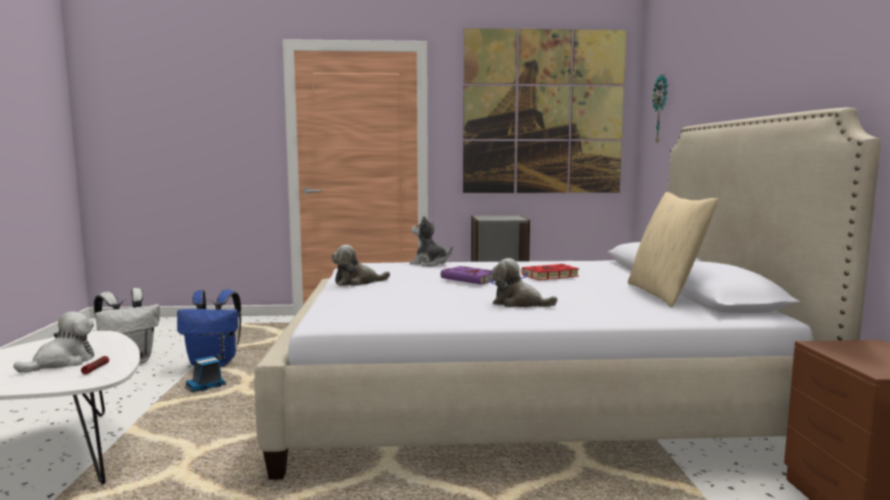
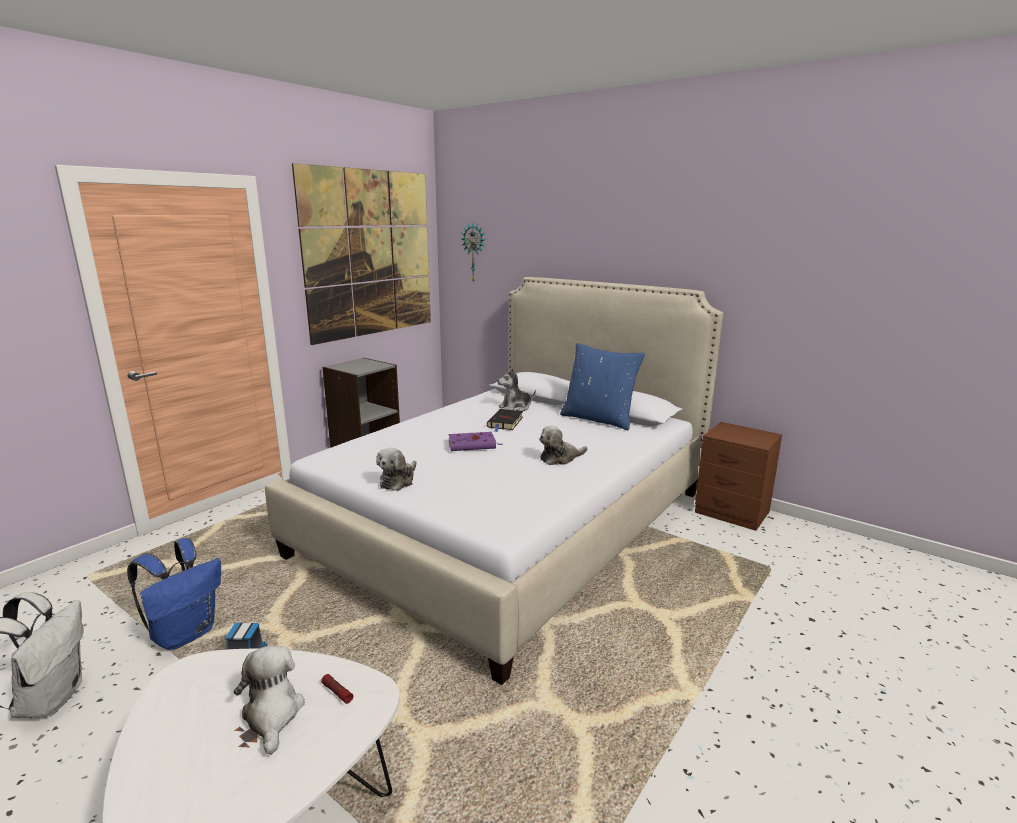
camera: 50 degrees left, 10 degrees up
plush toy [410,216,452,266] -> plush toy moved to [497,368,536,411]
red book [521,264,579,280] -> black book [487,409,523,432]
beige pillow [628,192,718,307] -> blue pillow [560,343,645,430]

